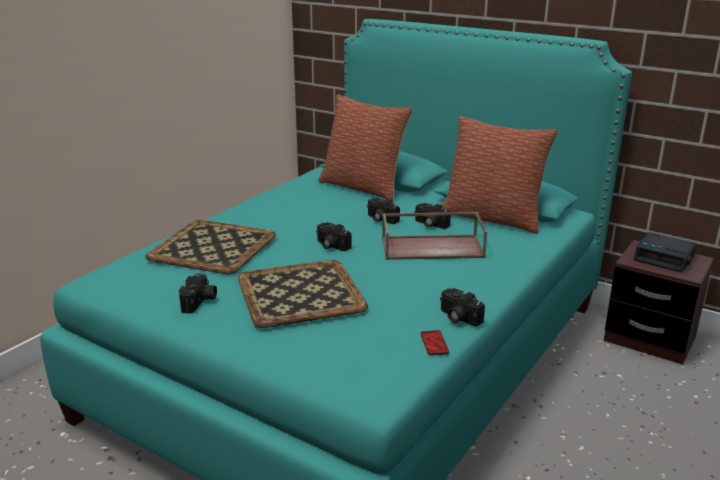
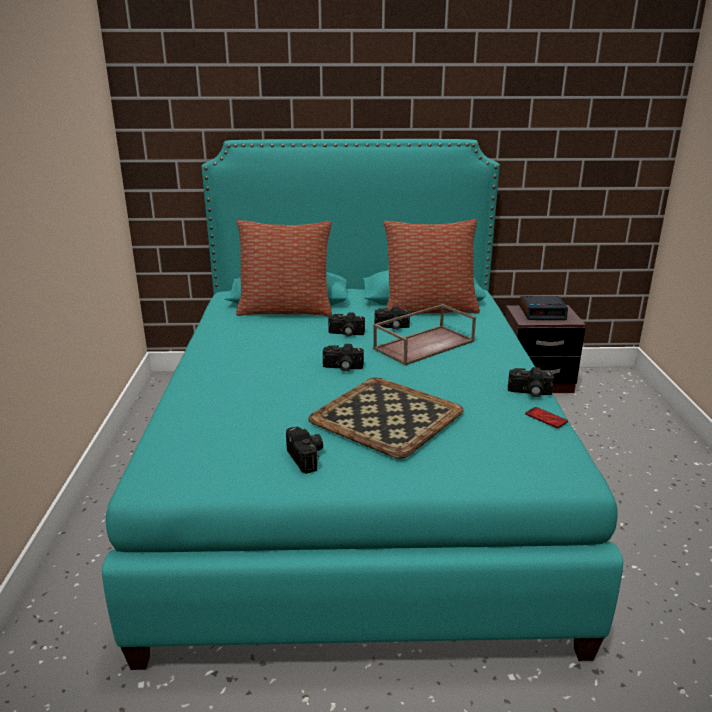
camera: 35 degrees left, 0 degrees up
tray [145,220,276,274] -> none

